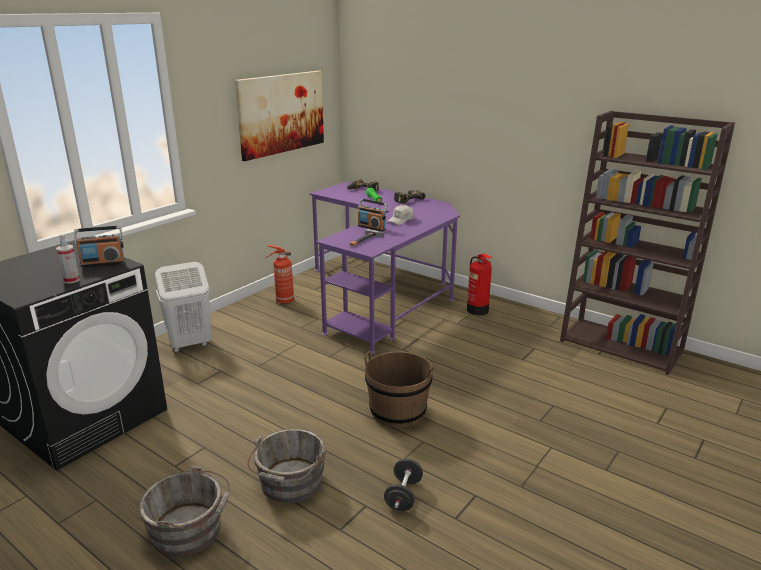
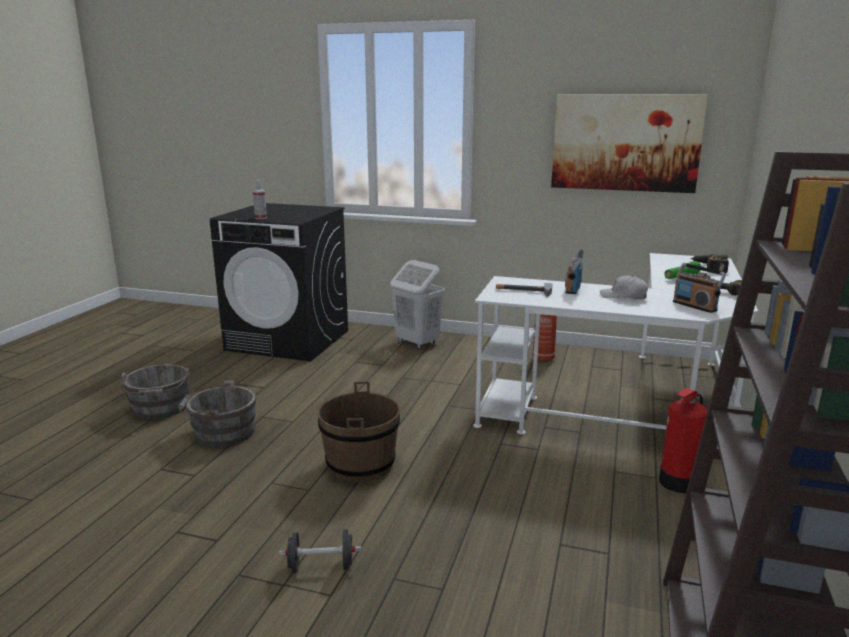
camera: 70 degrees right, 5 degrees down
radio [74,226,125,267] -> radio moved to [673,263,726,313]
purple desk [310,182,460,354] -> white desk [473,253,758,434]
black dumbbell [384,459,423,511] -> black dumbbell moved to [279,529,361,573]

